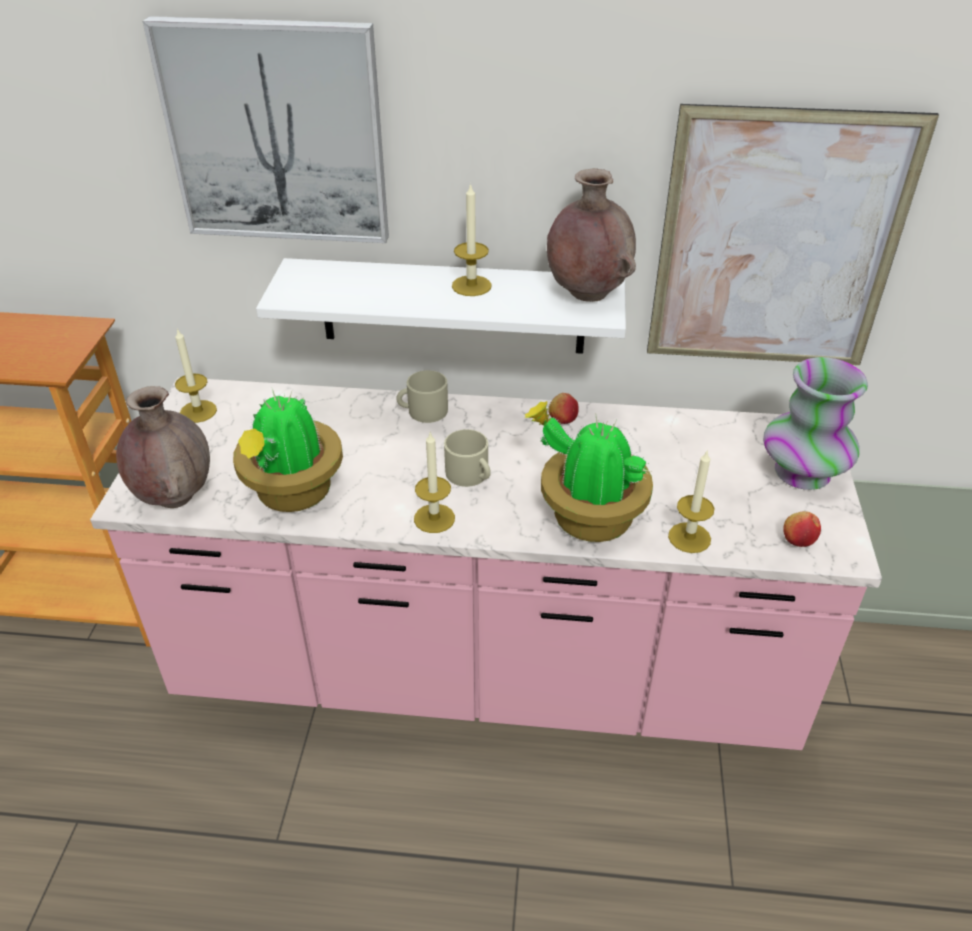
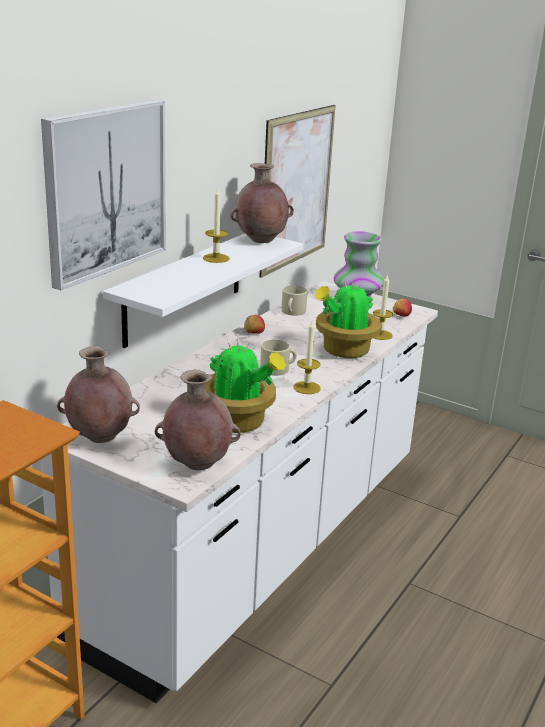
camera: 65 degrees left, 15 degrees down
pink counter [90,377,882,750] -> white counter [40,281,438,703]
candle [175,328,217,423] -> brown vase [57,346,140,443]
beige mug [396,370,448,423] -> beige mug moved to [282,286,308,316]

